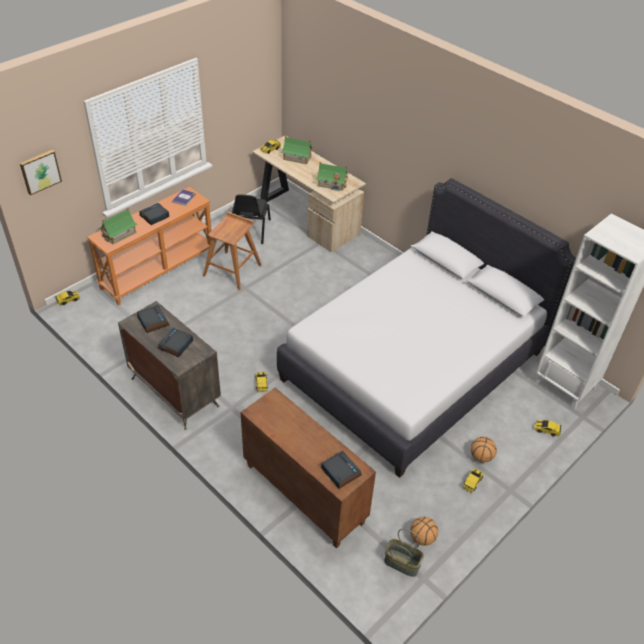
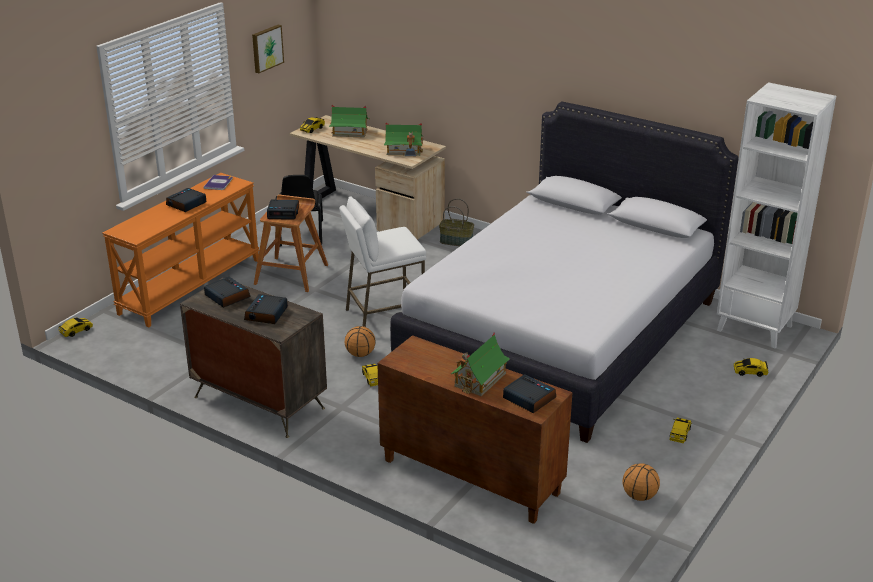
camera: 10 degrees left, 15 degrees down
picture [20,150,62,195] -> picture moved to [252,25,284,73]
toy house [98,208,138,245] -> toy house moved to [451,332,510,396]
basket [384,529,424,577] -> basket moved to [439,199,474,246]
basketball [471,437,497,462] -> basketball moved to [345,326,376,357]
none -> alarm clock [267,200,299,220]
none -> white stool [339,196,426,327]

